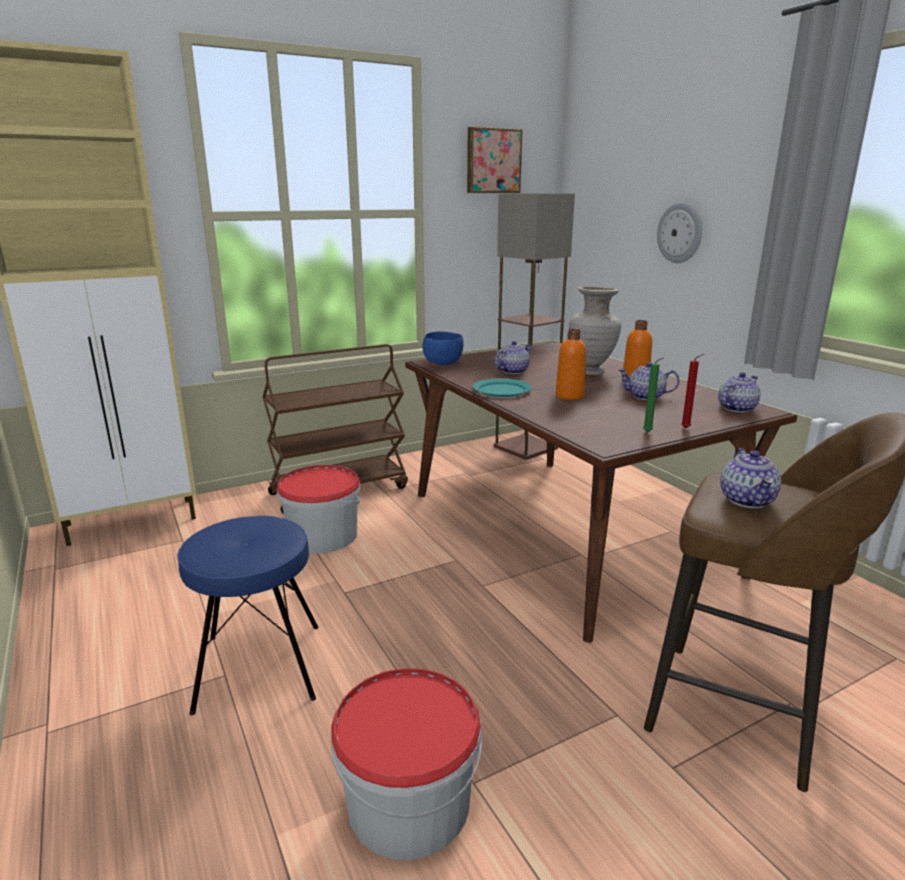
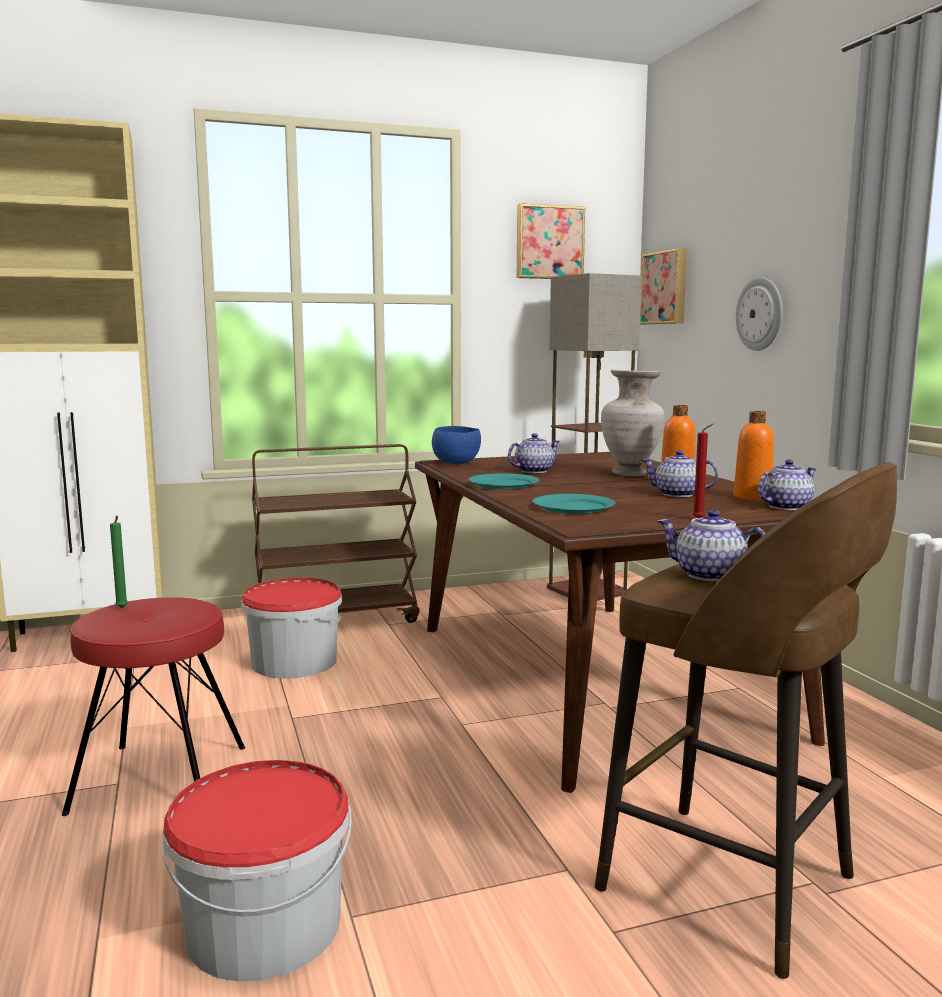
camera: 10 degrees right, 10 degrees down
blue stool [177,516,319,715] -> red stool [62,597,245,816]
orange bottle [556,329,586,400] -> orange bottle moved to [734,411,774,500]
green candle [643,358,663,432] -> green candle moved to [110,516,128,608]
teapot [721,448,781,508] -> teapot turned 105 degrees clockwise [657,509,765,581]
none -> turquoise plate [532,494,615,514]
none -> picture [640,248,687,324]

